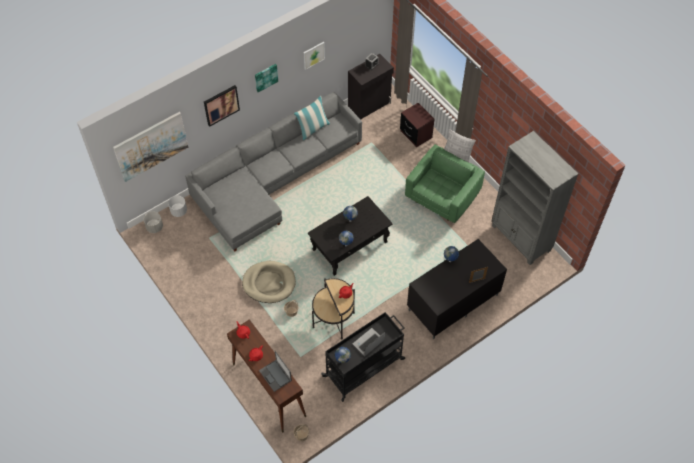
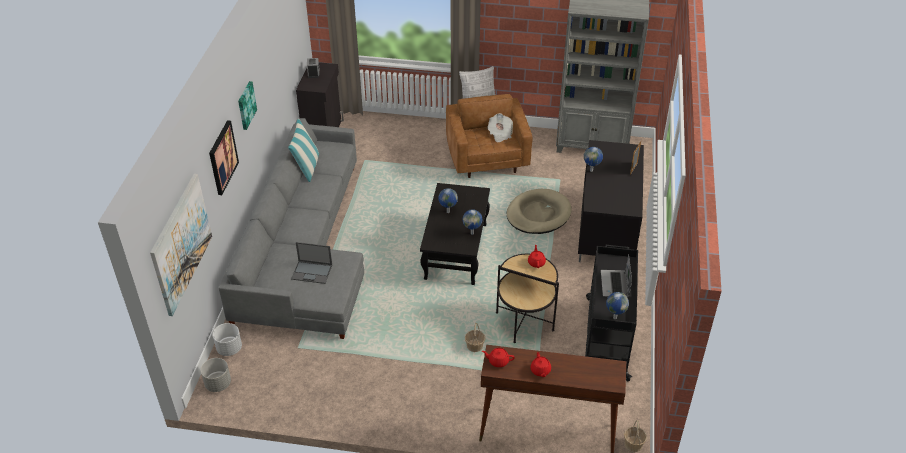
camera: 45 degrees left, 15 degrees down
beige dog bed [242,261,296,303] -> beige dog bed moved to [507,189,572,234]
laptop [259,351,292,392] -> laptop moved to [291,242,332,284]
picture [304,42,325,70] -> none
brown nightstand [400,103,434,147] -> none
green armchair [405,144,485,223] -> brown armchair [446,94,533,178]
none -> newspaper [487,113,513,142]

